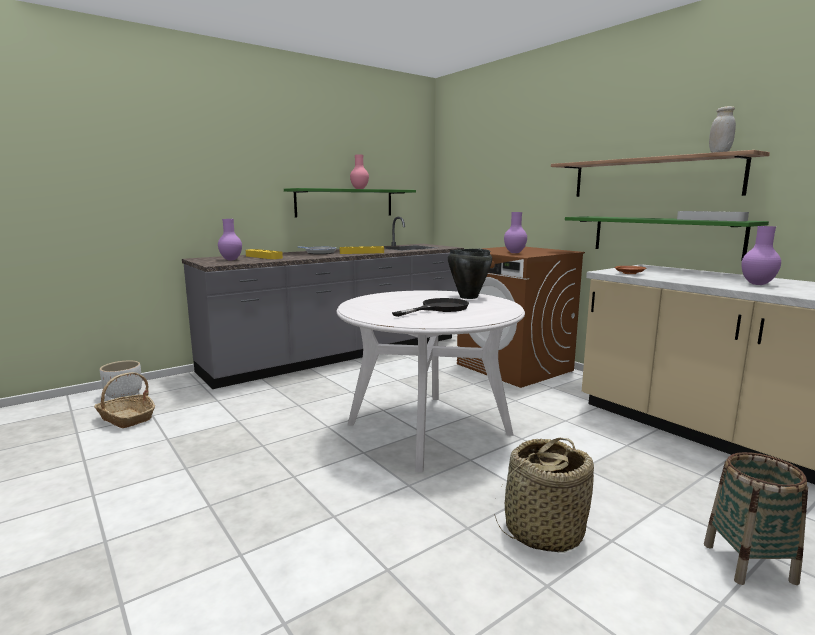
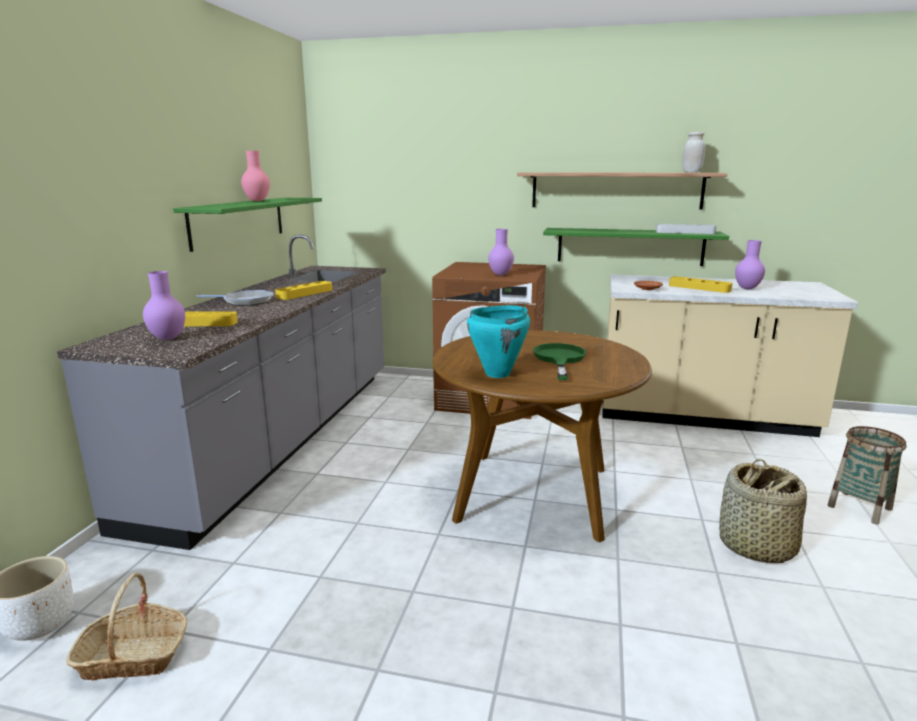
camera: 40 degrees left, 5 degrees up
white dining table [337,290,525,472] -> brown dining table [432,330,652,542]
black frying pan [392,298,469,317] -> green frying pan [533,343,586,380]
black cooking pot [448,249,492,299] -> none
none -> turquoise cooking pot [467,305,530,378]
none -> yellow tray [669,276,732,293]

